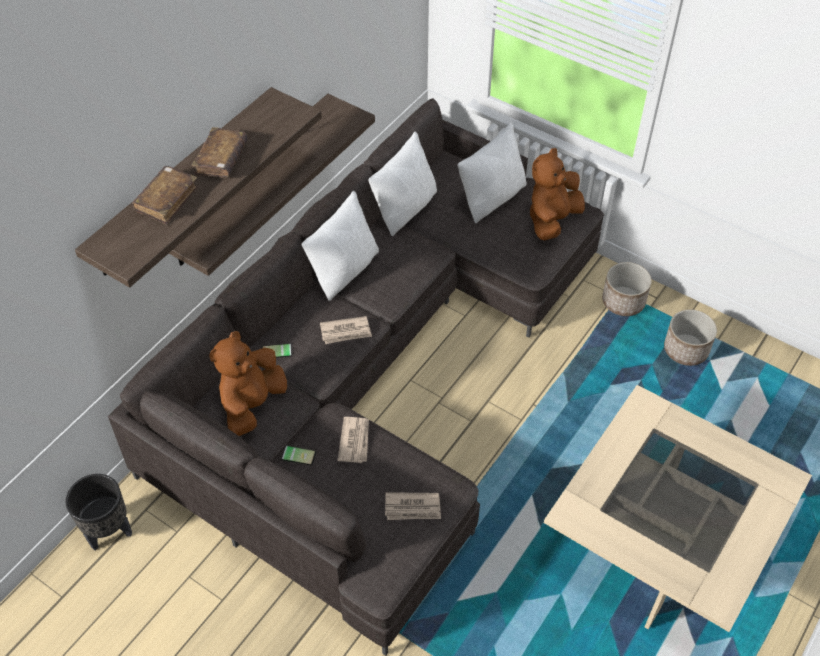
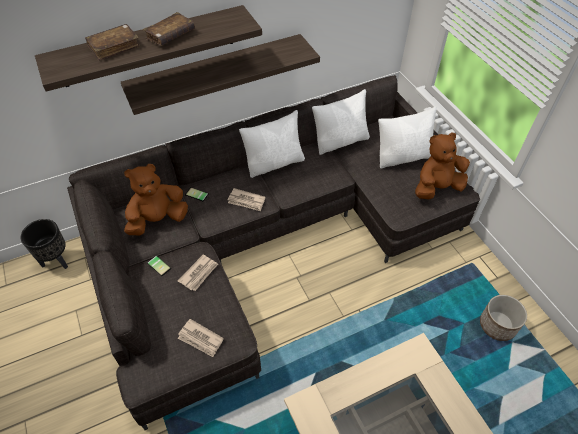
camera: 30 degrees right, 0 degrees up
planter [602,262,652,316] -> none

